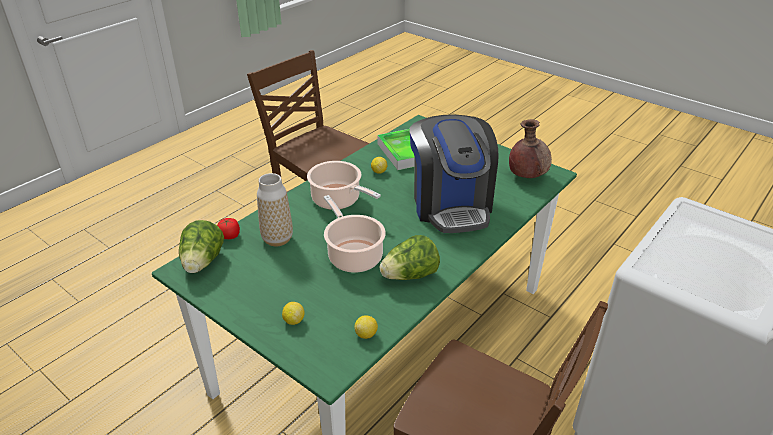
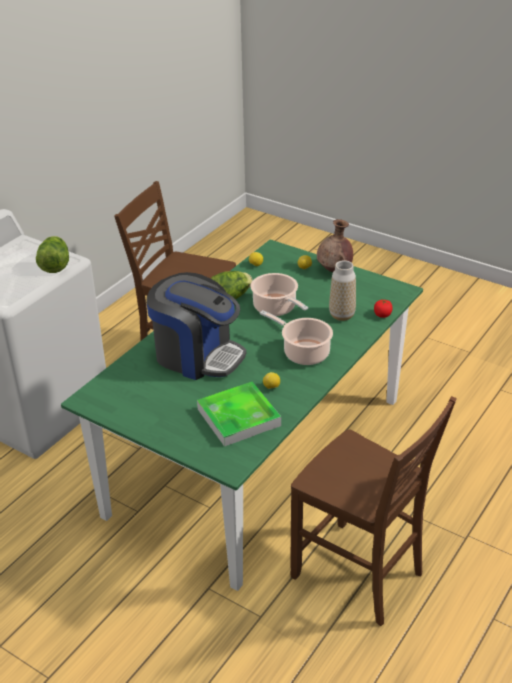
camera: 175 degrees right, 0 degrees up
lettuce [179,220,224,273] -> lettuce moved to [36,236,69,273]
coffee machine [410,114,499,233] -> coffee machine turned 135 degrees clockwise [146,272,246,380]
brown vase [509,119,552,178] -> brown vase moved to [317,219,353,272]

